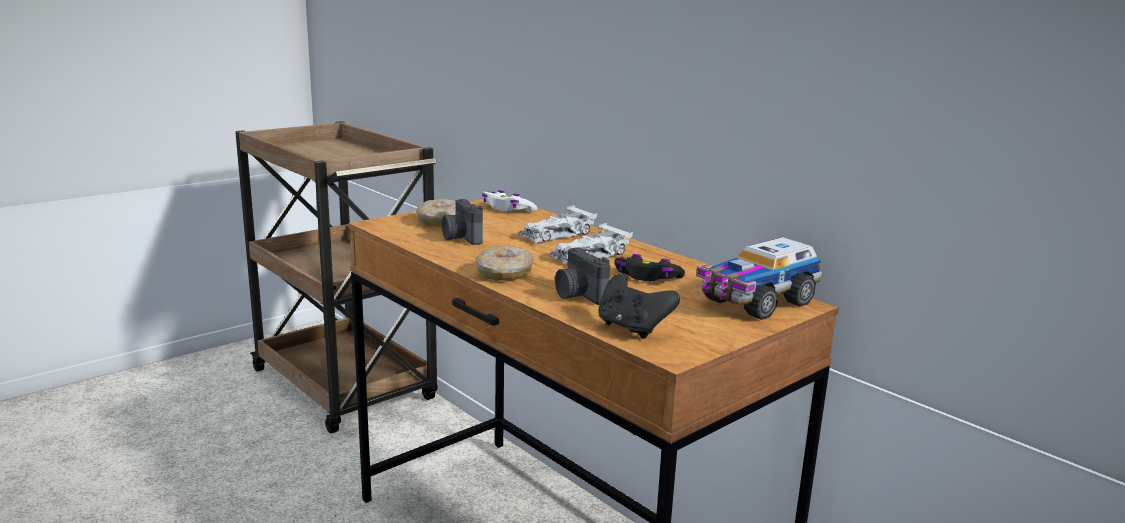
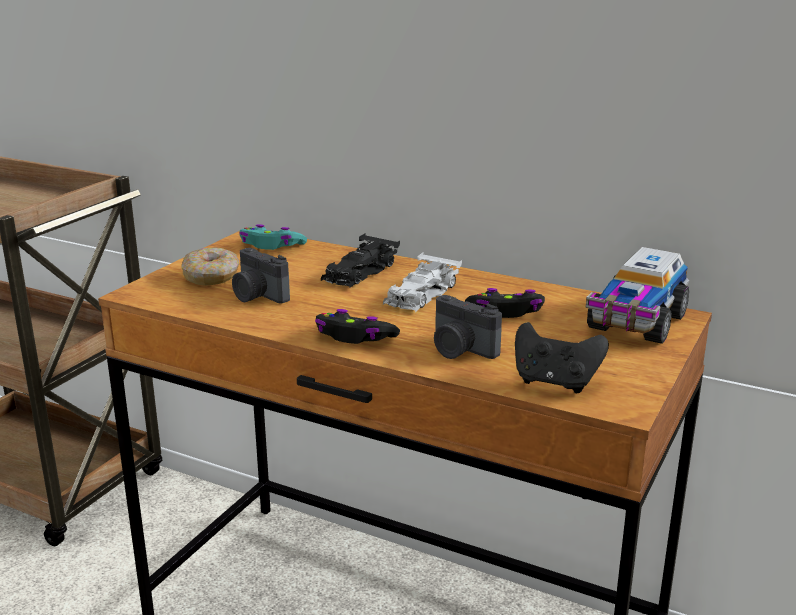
camera: 20 degrees left, 5 degrees up
donut [476,245,534,281] -> black game controller [315,309,400,344]
white game controller [482,190,538,211] -> turquoise game controller [239,224,307,250]
white toy car [519,205,597,243] -> black toy car [321,233,400,288]

